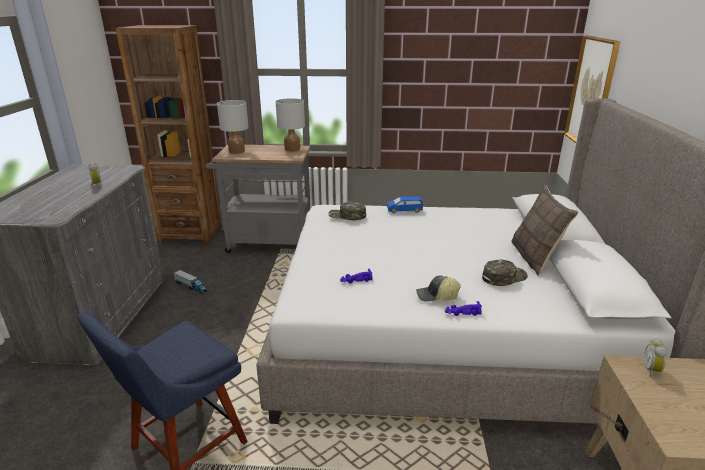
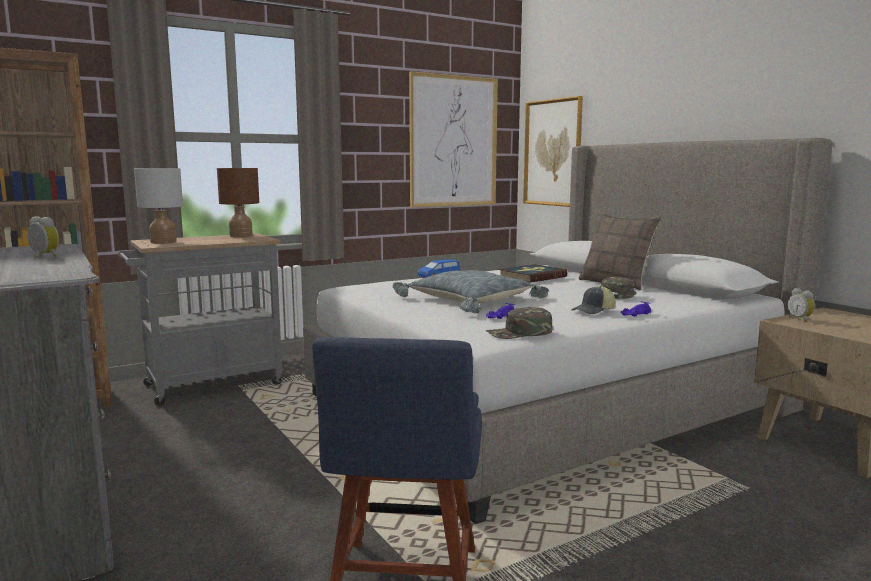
camera: 35 degrees left, 15 degrees down
toy truck [173,270,208,294] -> none
grey table lamp [276,98,305,151] -> brown table lamp [217,168,259,237]
green cap [329,201,366,220] -> green cap moved to [486,307,552,339]
none -> pillow [393,270,549,314]
none -> picture [409,71,498,207]
none -> book [499,264,567,283]

